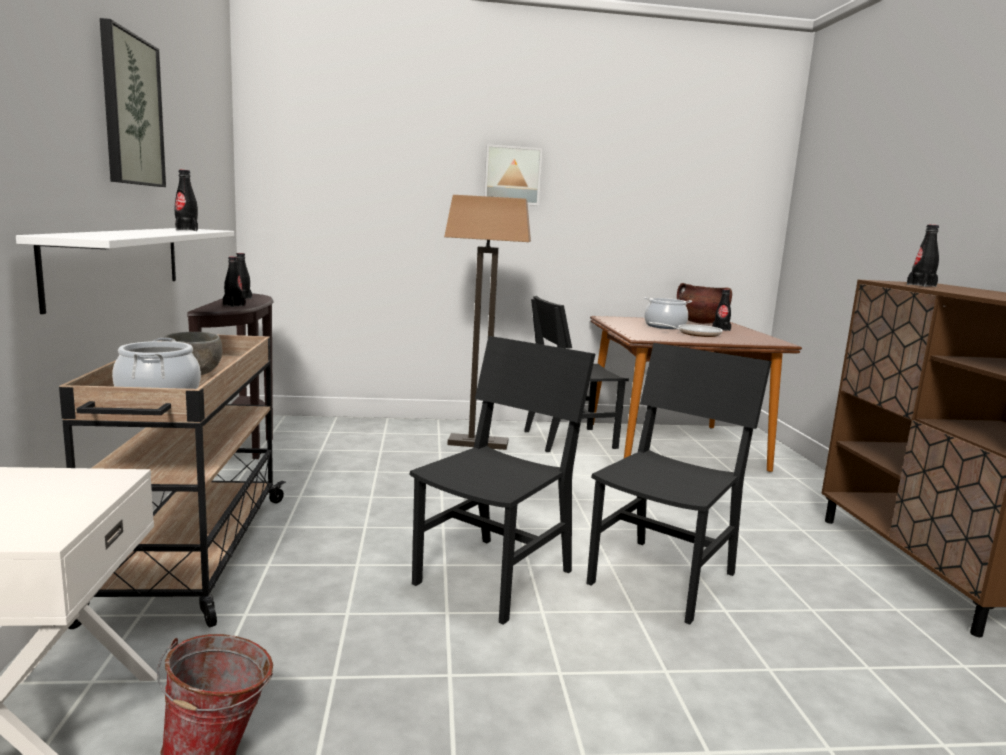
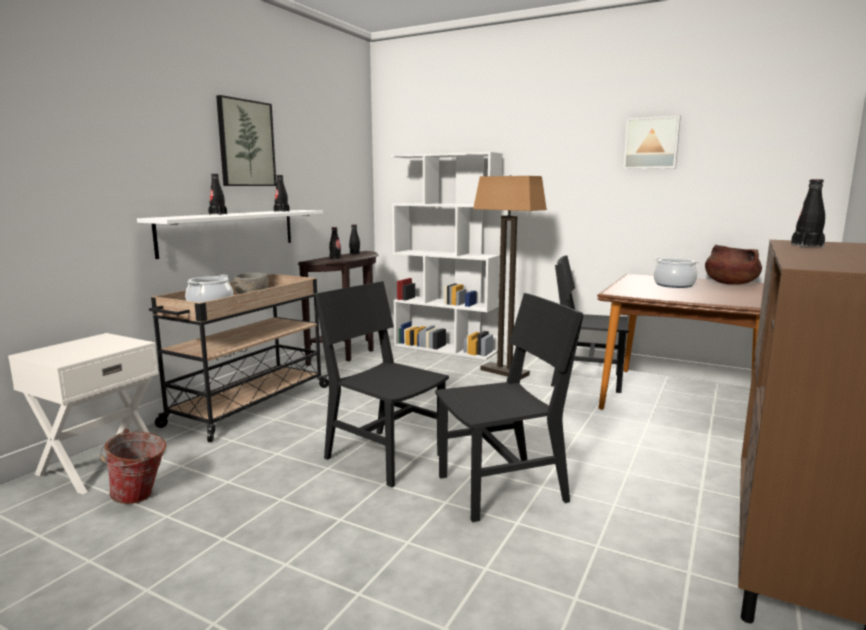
camera: 35 degrees right, 0 degrees up
black chair [409,336,595,625] -> black chair turned 120 degrees counterclockwise [314,281,449,488]
picture [484,144,543,206] -> picture moved to [623,116,681,169]
frying pan [649,322,723,337] -> none
black bottle [712,289,731,331] -> black bottle moved to [208,174,227,215]
none -> white bookcase [391,152,503,360]

